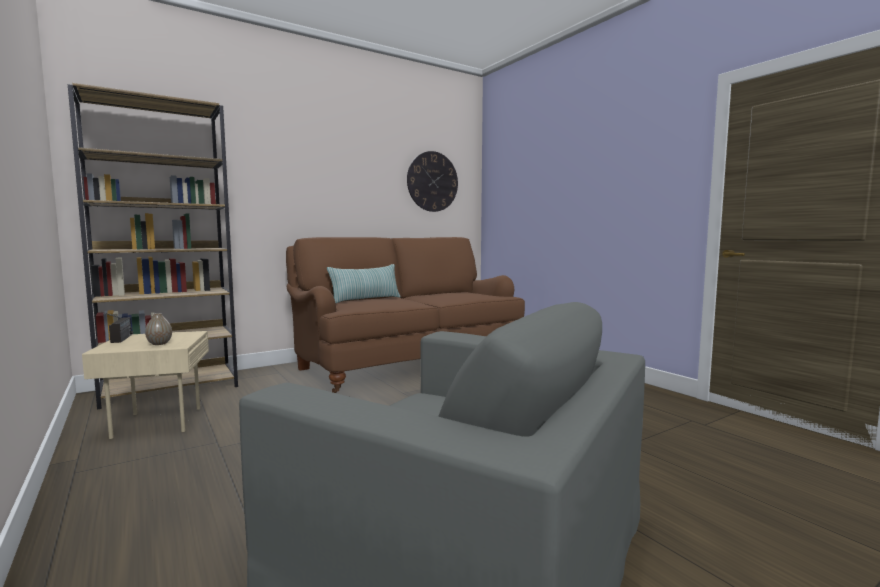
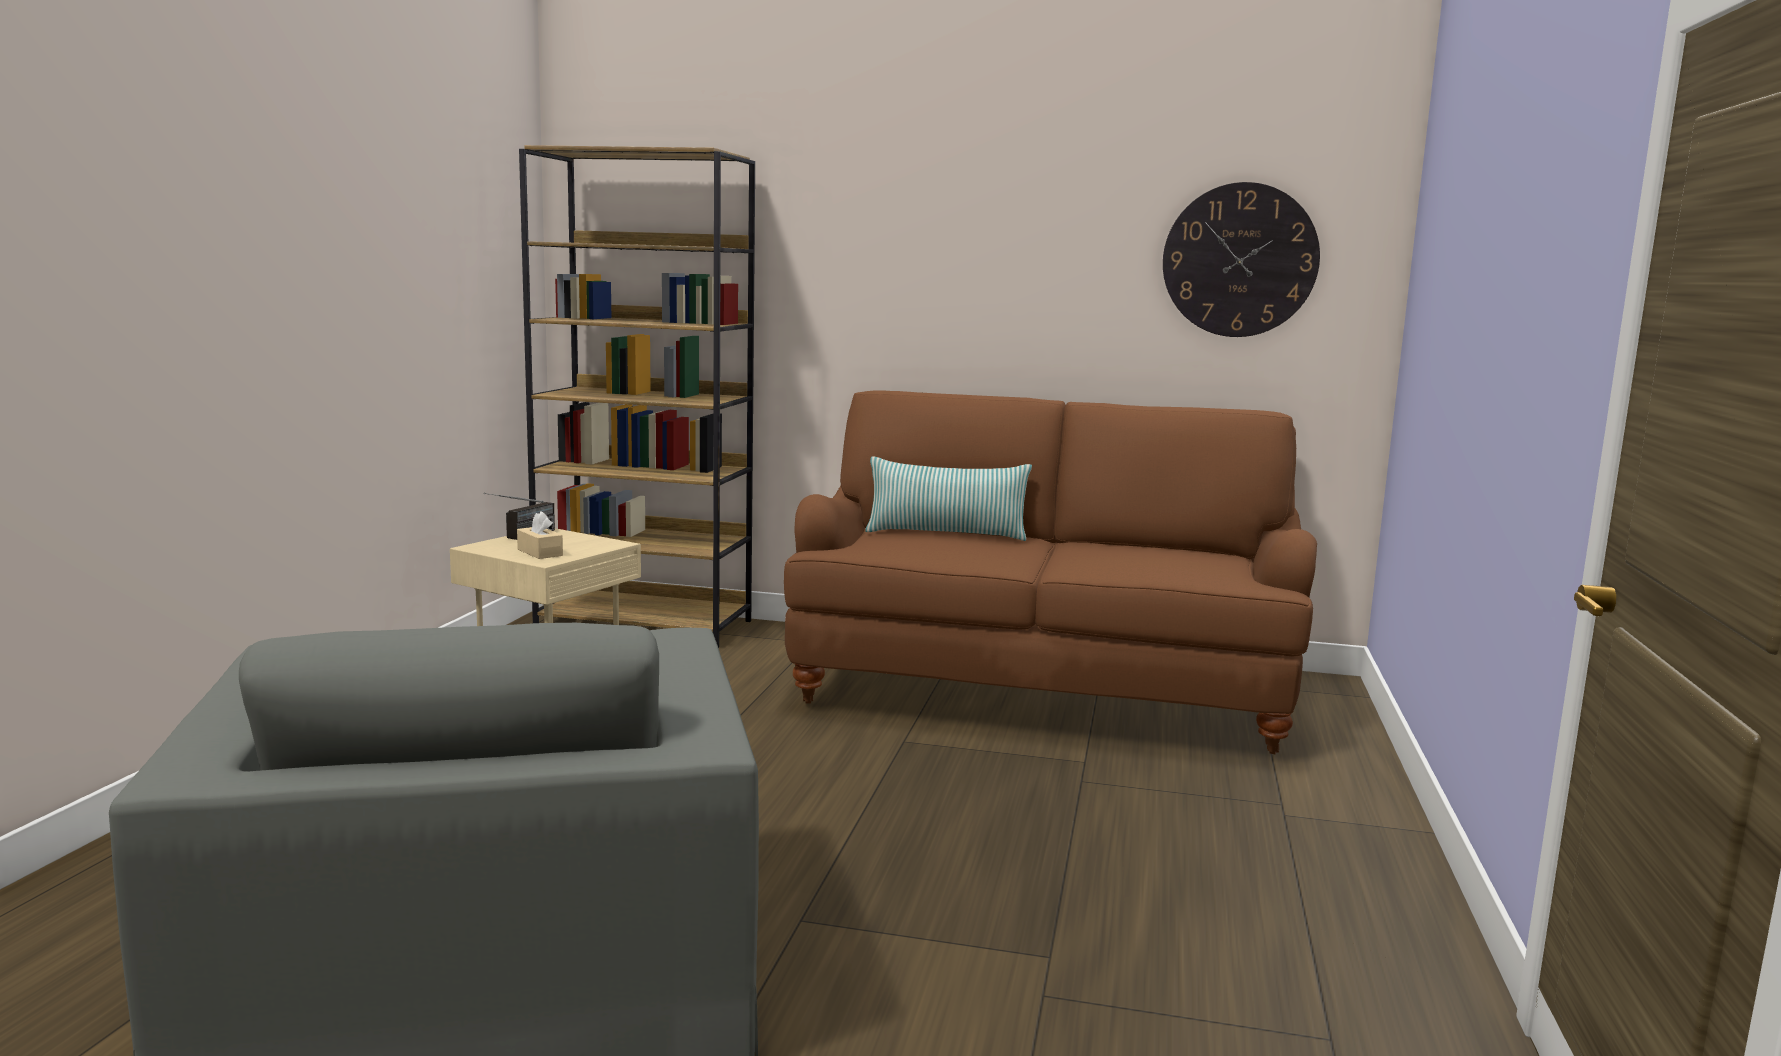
camera: 45 degrees right, 5 degrees up
vase [145,313,172,345] -> beige tissue box [517,511,563,559]

